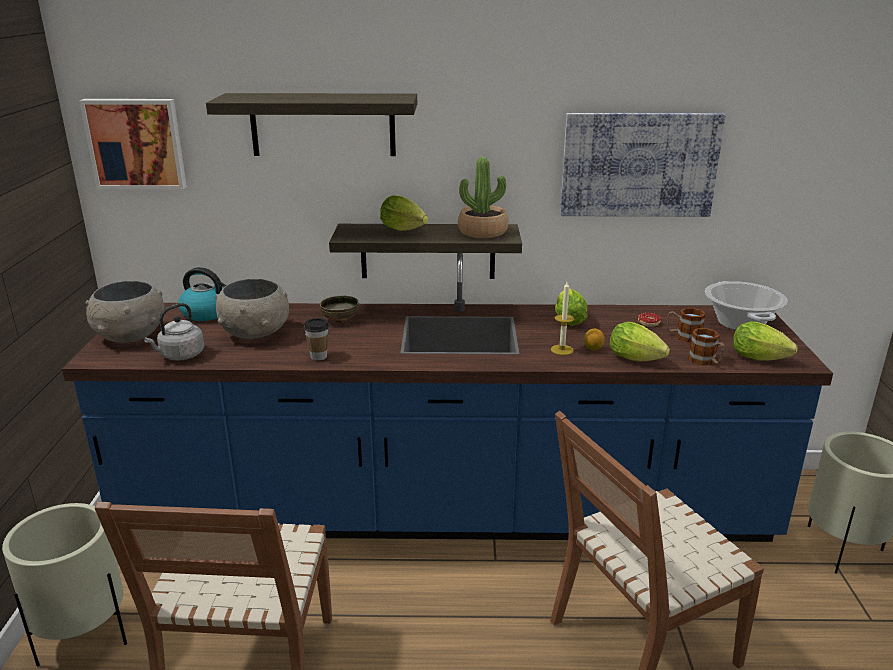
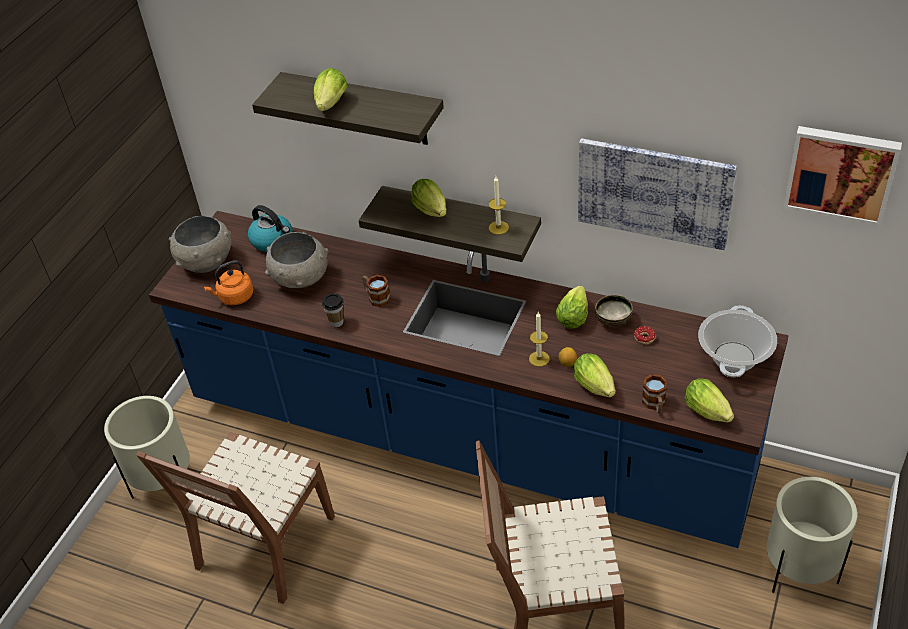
camera: 25 degrees right, 20 degrees up
picture [79,99,187,190] -> picture moved to [783,126,902,226]
grey kettle [144,303,204,361] -> orange kettle [204,260,253,305]
bowl [320,295,359,323] -> bowl moved to [595,295,633,327]
potted plant [458,157,508,238] -> candle [489,177,509,235]
mug [667,308,706,343] -> mug moved to [362,275,391,307]
none -> lettuce [314,68,348,111]

